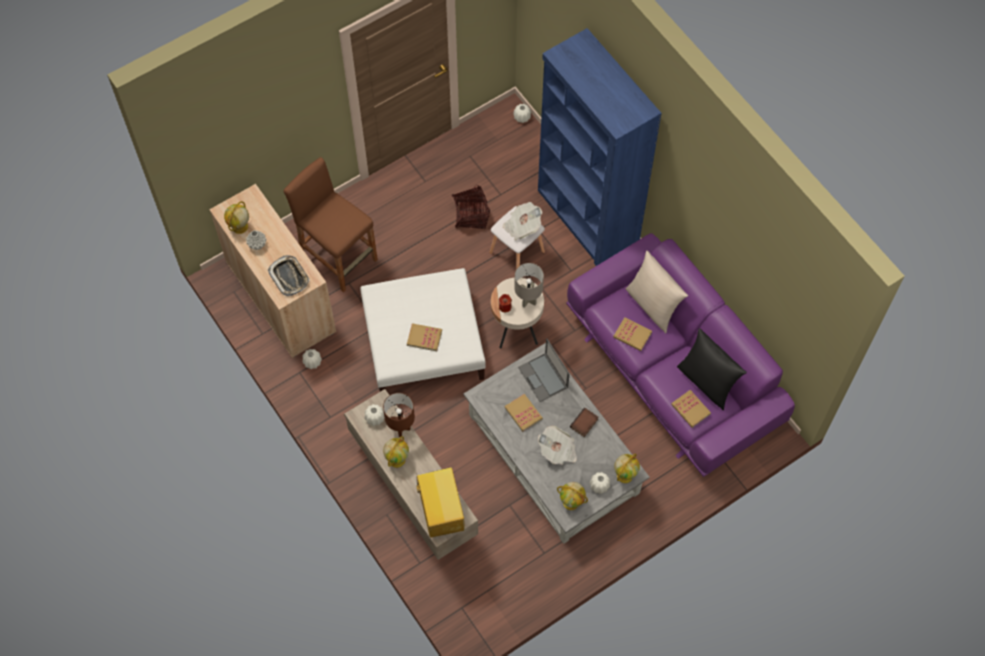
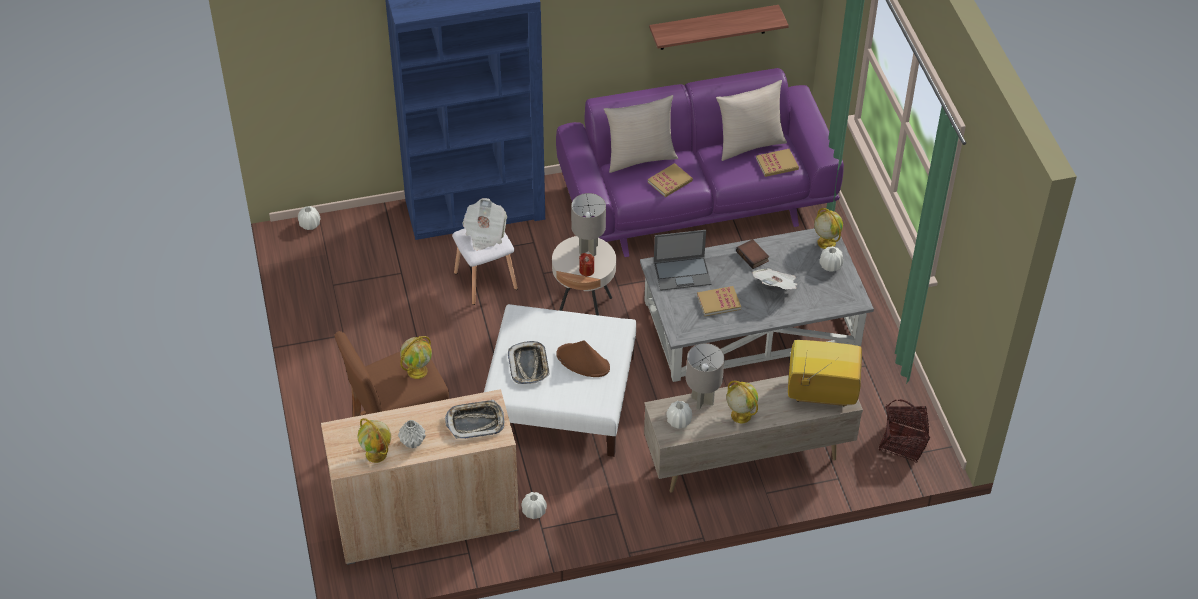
camera: 70 degrees left, 15 degrees down
brown table lamp [383,393,415,437] -> grey table lamp [686,343,725,410]
book [407,323,442,351] -> brown hat [556,340,610,377]
basket [452,185,490,229] -> basket moved to [879,400,930,463]
globe [557,482,588,510] -> globe moved to [400,336,432,379]
black pillow [677,328,747,410] -> beige pillow [716,80,787,161]
none -> tray [508,341,550,384]
none -> shelf [649,5,789,50]

